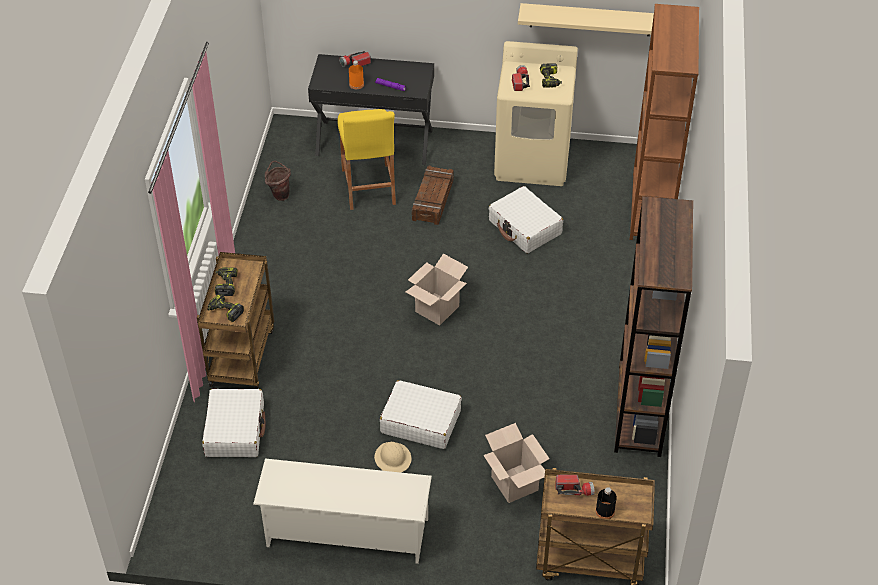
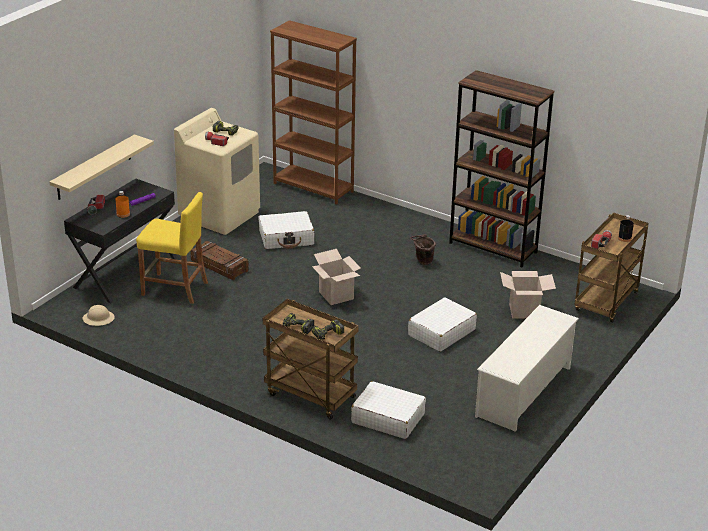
camera: 65 degrees left, 15 degrees down
brown bucket [265,161,291,201] -> brown bucket moved to [410,234,436,265]
beige hard hat [374,442,411,473] -> beige hard hat moved to [83,305,115,326]
beige shelf [518,3,654,36] -> beige shelf moved to [49,134,154,200]

